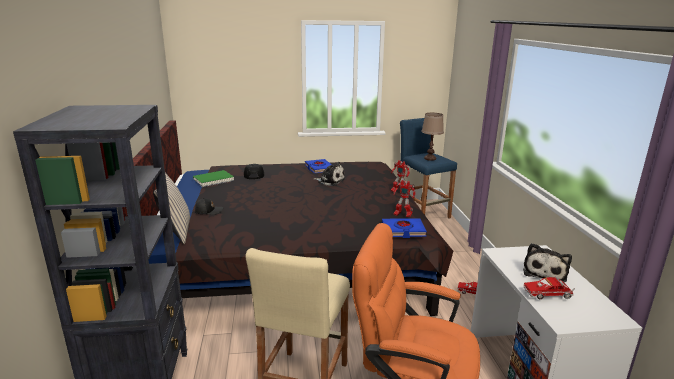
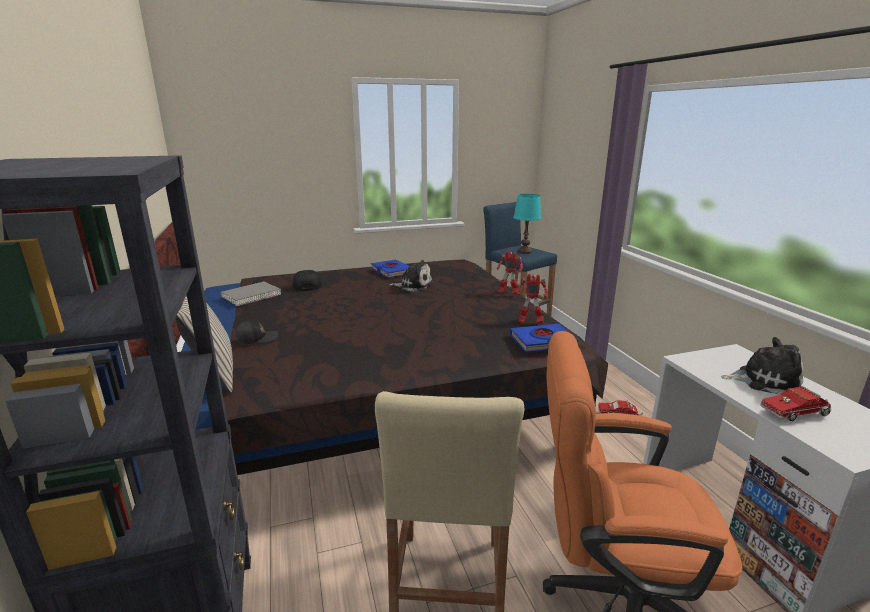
camera: 10 degrees left, 0 degrees up
green book [193,170,234,187] -> grey book [220,282,281,306]
brown table lamp [421,113,444,161] -> turquoise table lamp [513,194,541,254]
plush toy [523,243,572,282] -> plush toy turned 90 degrees counterclockwise [721,337,803,395]

